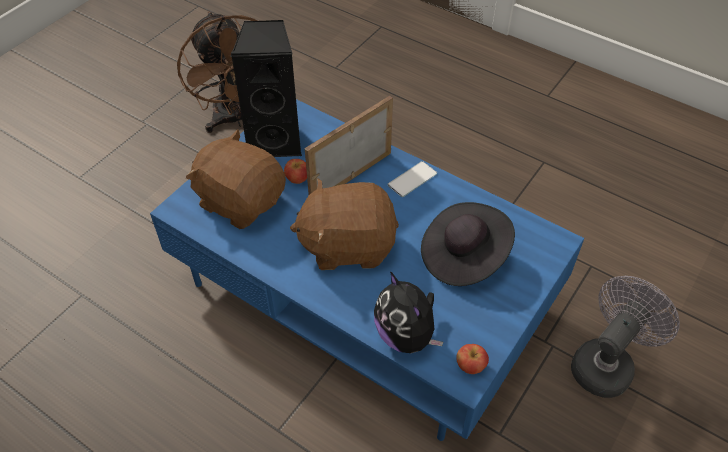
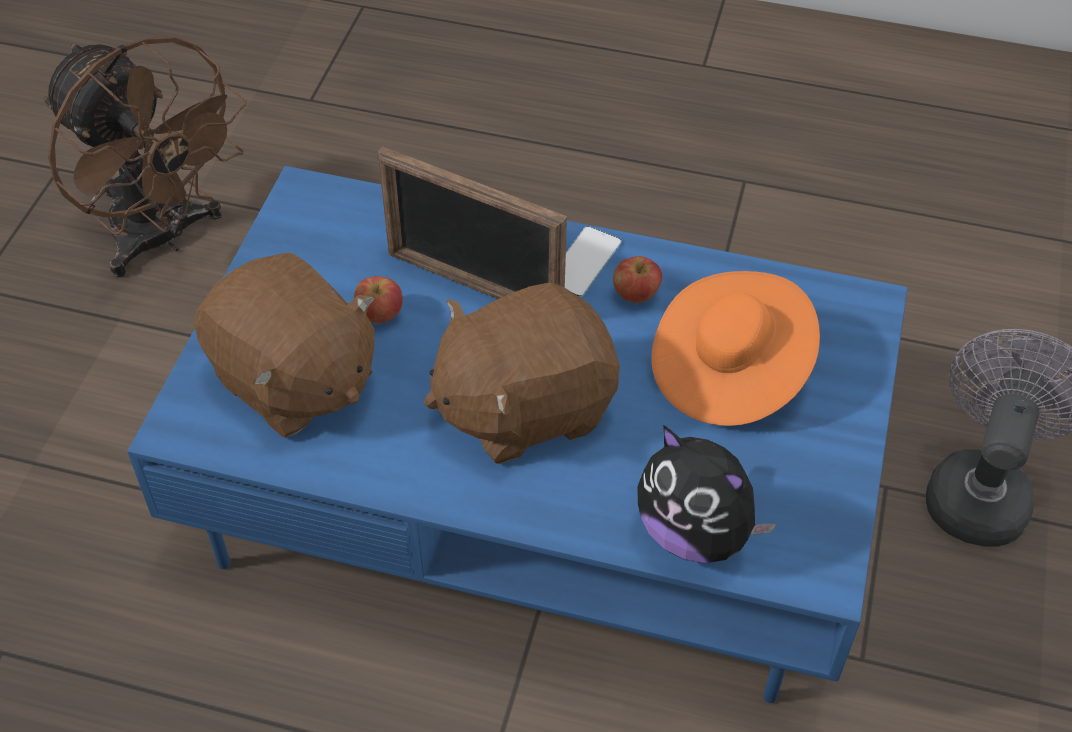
camera: 20 degrees left, 0 degrees up
brown plush toy [186,129,286,229] -> brown plush toy turned 150 degrees counterclockwise [194,253,375,438]
black speaker [230,20,302,157] -> none
picture frame [305,96,393,195] -> picture frame turned 90 degrees counterclockwise [378,146,567,299]
black hat [421,202,515,286] -> orange hat [651,271,820,426]
apple [456,344,489,374] -> apple moved to [613,256,662,303]

